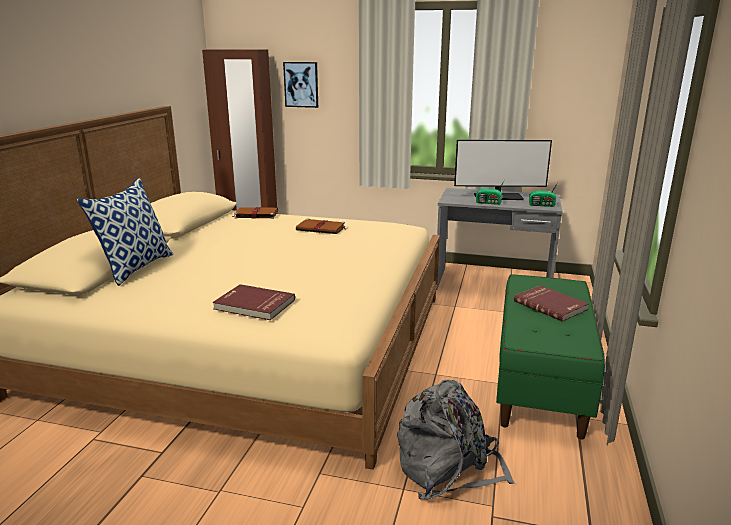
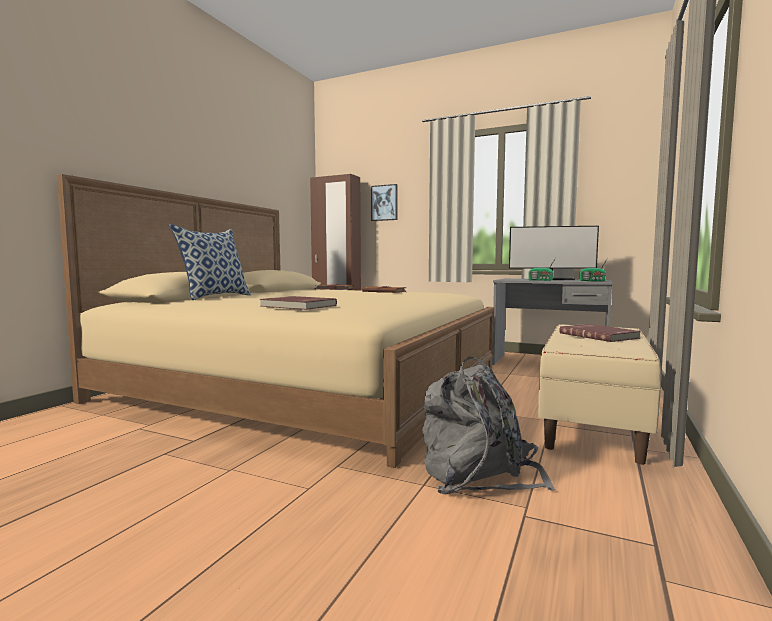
camera: 10 degrees right, 15 degrees down
green bench [496,274,605,439] -> beige bench [538,324,661,465]

